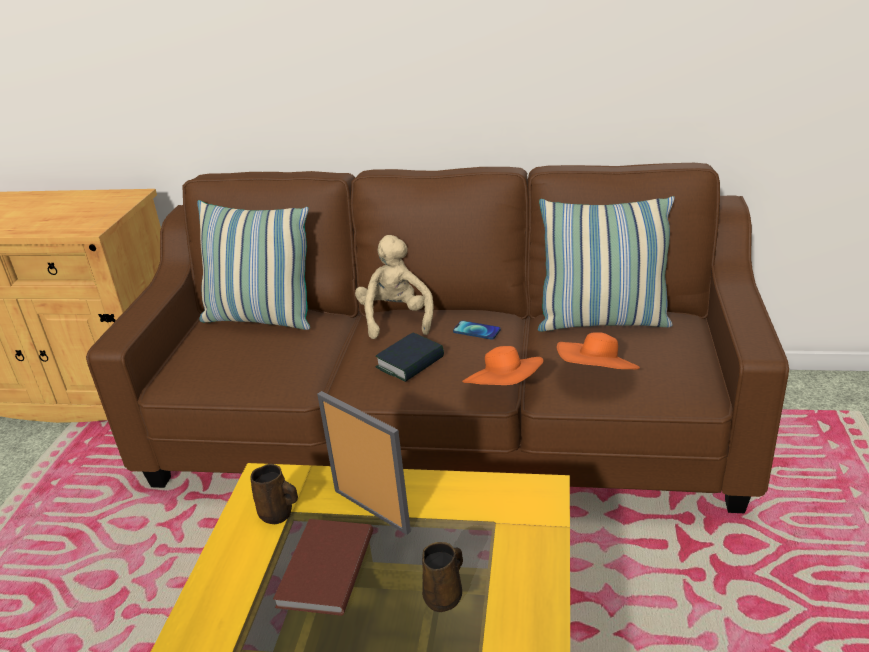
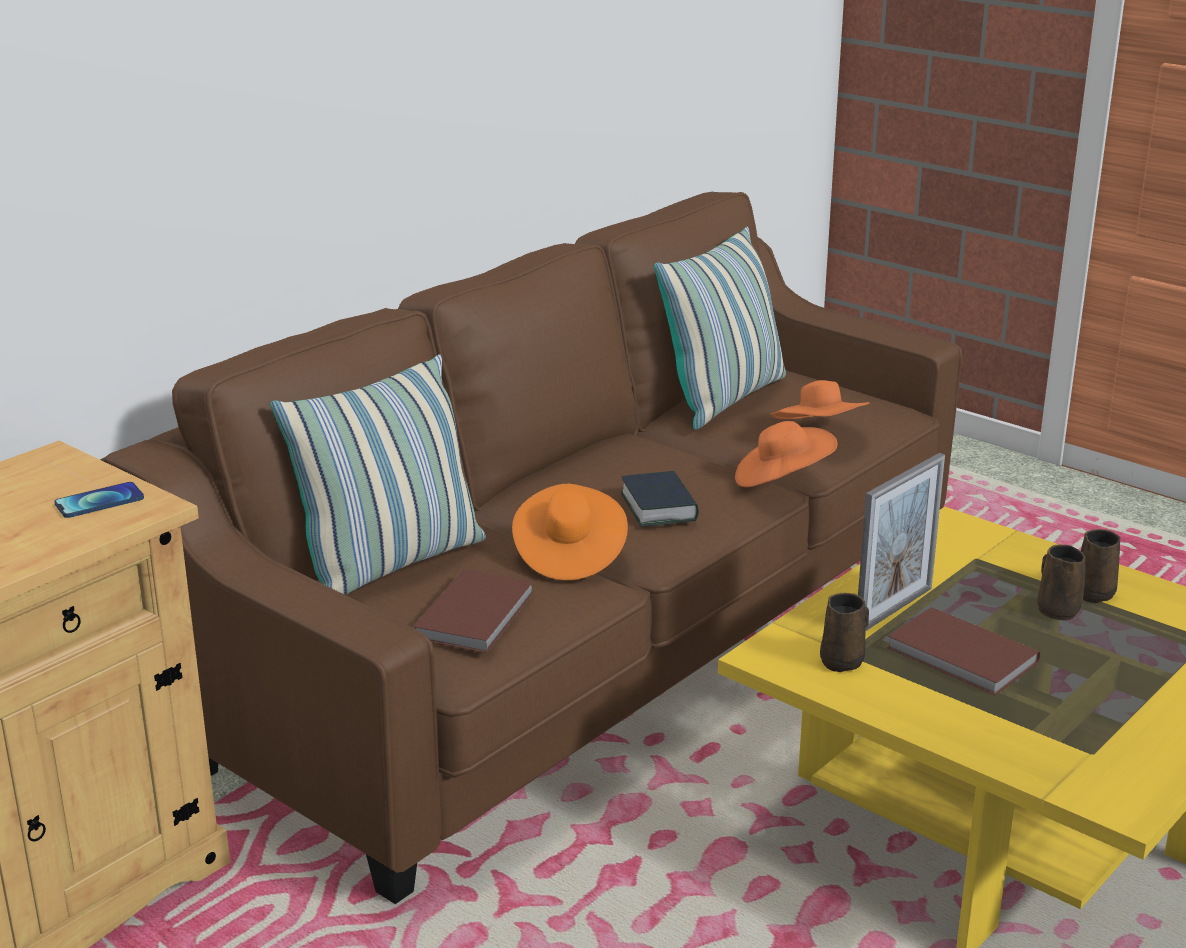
camera: 60 degrees left, 5 degrees down
picture frame [317,391,411,535] -> picture frame turned 150 degrees clockwise [858,453,945,631]
beige plush toy [355,235,434,339] -> none
phone [453,321,501,340] -> phone moved to [54,482,144,518]
none -> brown book [412,569,534,653]
none -> orange hat [512,484,628,581]
none -> brown mug [1081,529,1120,603]

